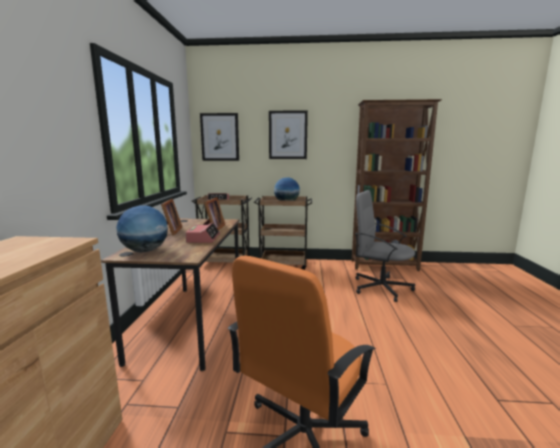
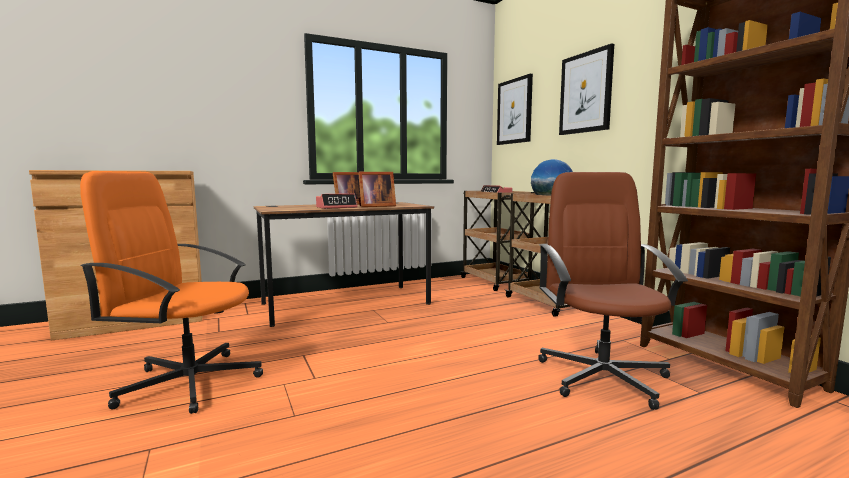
camera: 60 degrees right, 5 degrees down
globe [116,205,168,252] -> none
grey office chair [355,190,415,302] -> brown office chair [538,172,688,410]

